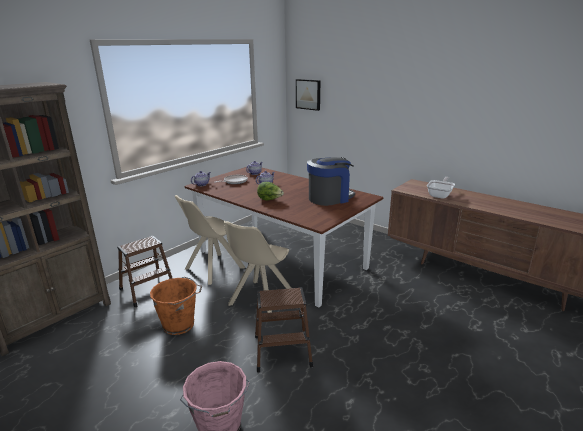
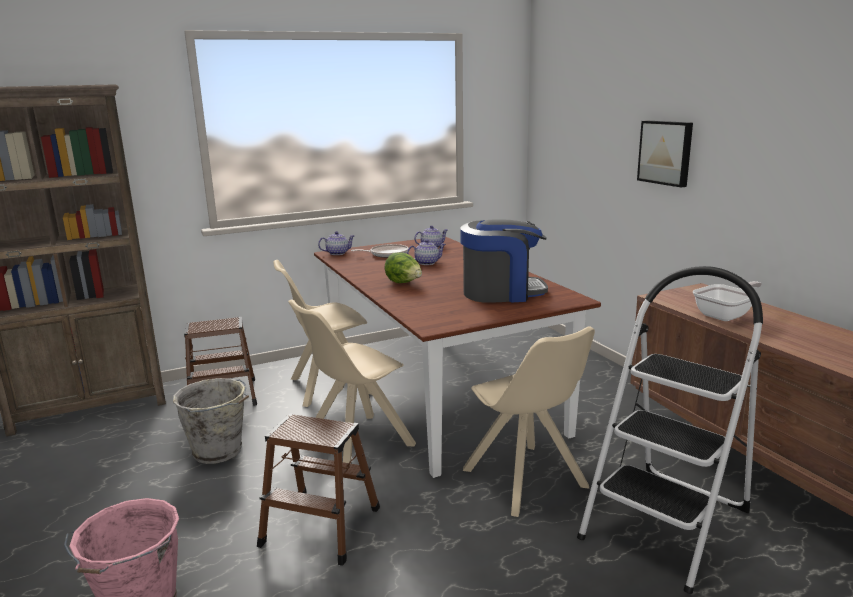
camera: 25 degrees right, 5 degrees down
orange bucket [150,277,202,335] -> grey bucket [173,378,249,464]
picture [296,79,320,111] -> picture moved to [637,121,693,187]
none -> beige chair [463,326,595,517]
none -> step ladder [577,266,763,594]

